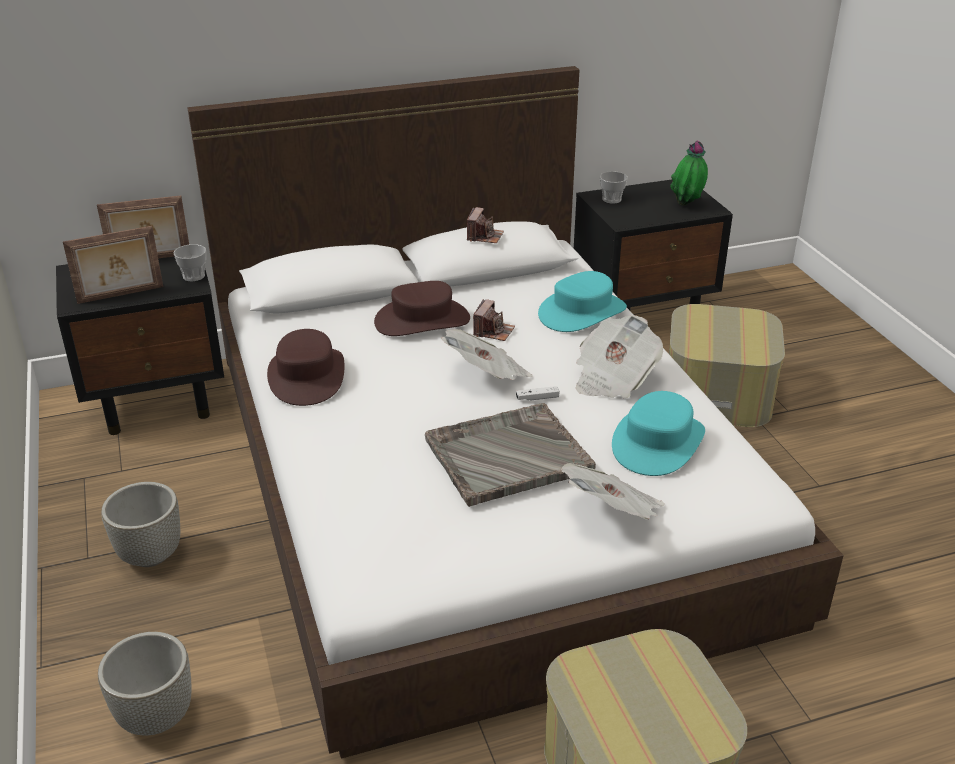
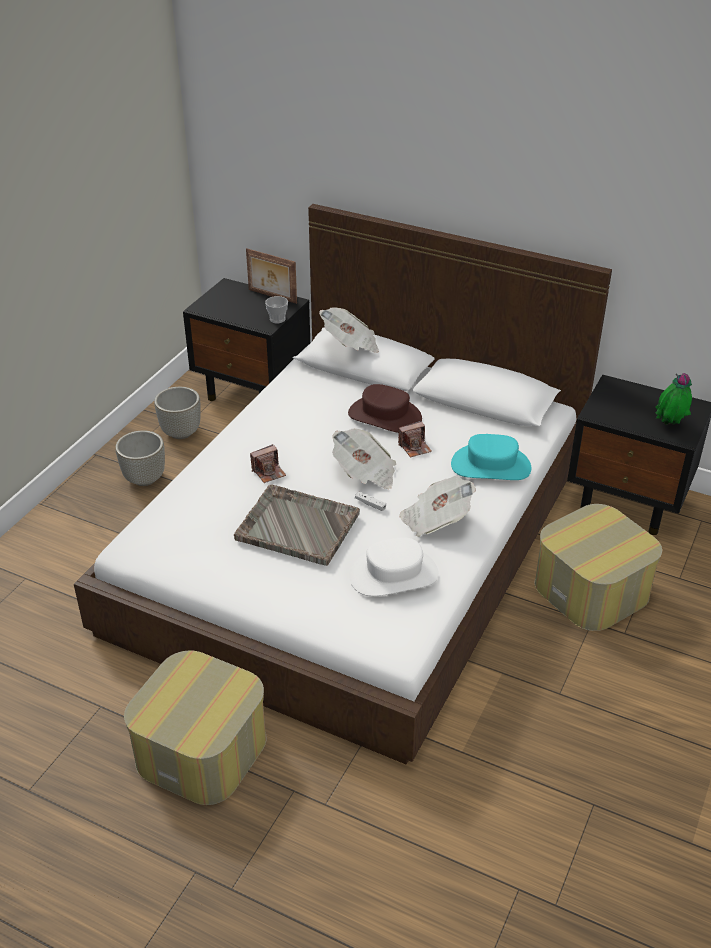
camera: 45 degrees right, 5 degrees up
picture frame [63,226,163,304] -> none
grey planter [98,632,191,736] -> grey planter moved to [154,387,201,439]
brown hat [267,329,344,406] -> none
camera [467,207,504,243] -> camera moved to [250,444,286,483]
newspaper [561,463,665,519] -> newspaper moved to [319,307,379,353]
cup [600,171,628,204] -> none
turquoise hat [612,391,705,476] -> white hat [349,537,439,596]

